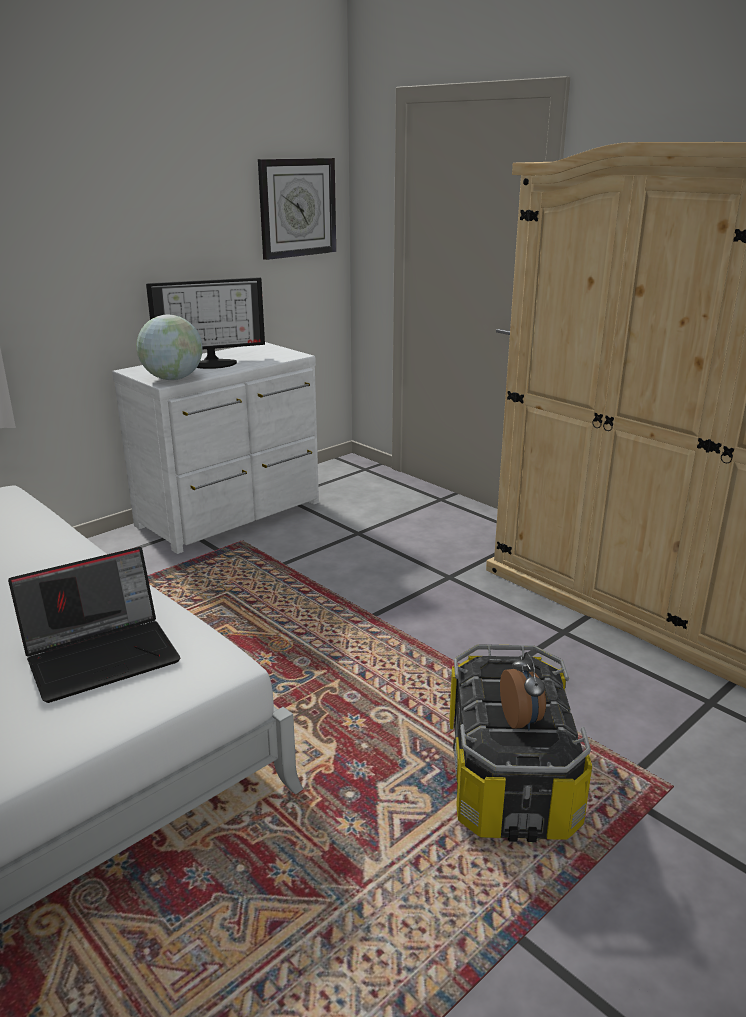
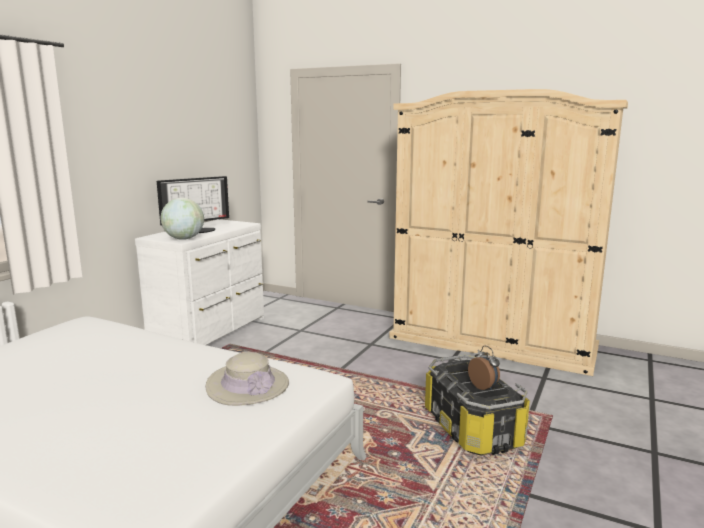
camera: 20 degrees left, 10 degrees down
laptop [8,547,180,703] -> beige hat [205,352,289,406]
wall clock [258,158,336,260] -> none

